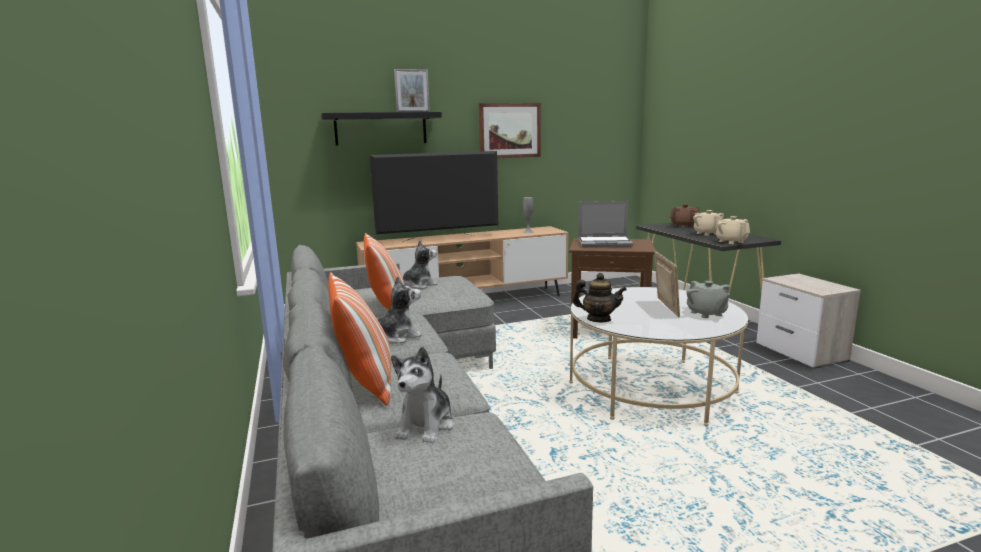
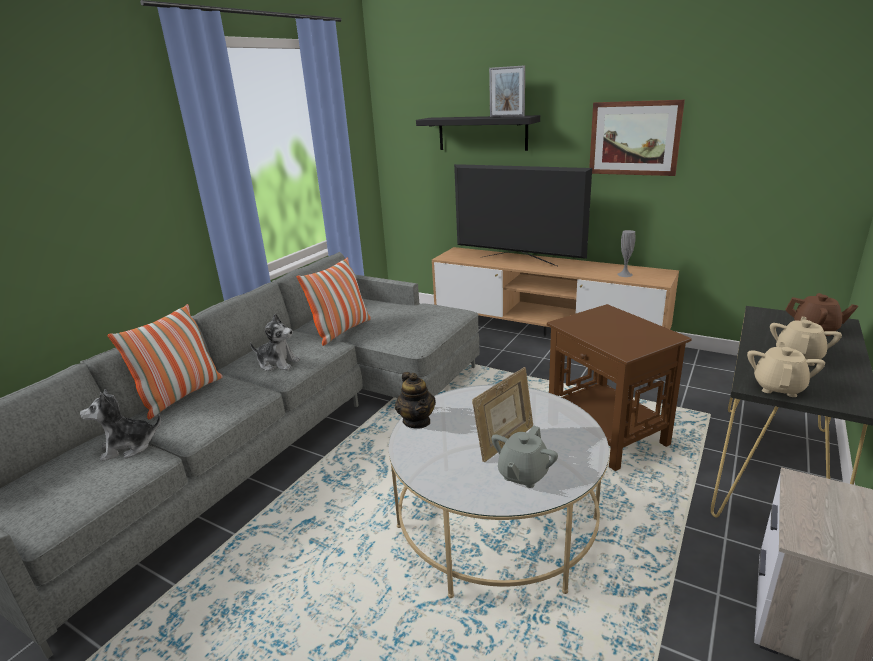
camera: 50 degrees right, 10 degrees up
plush toy [403,240,438,289] -> none
laptop [578,201,633,247] -> none

